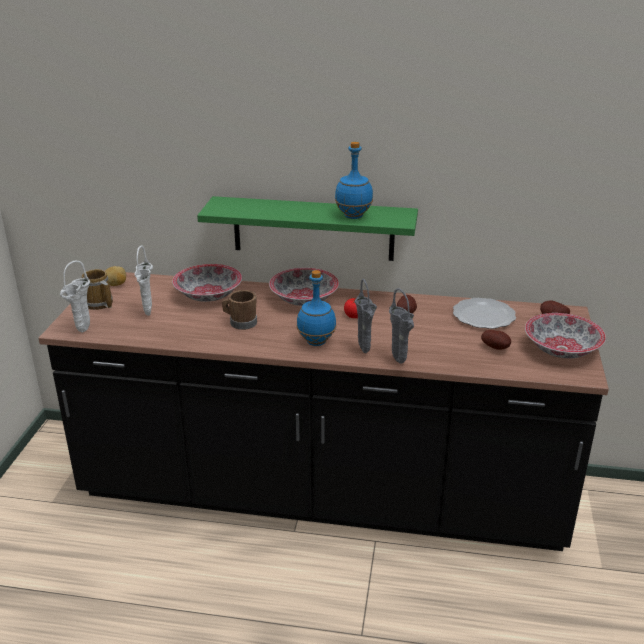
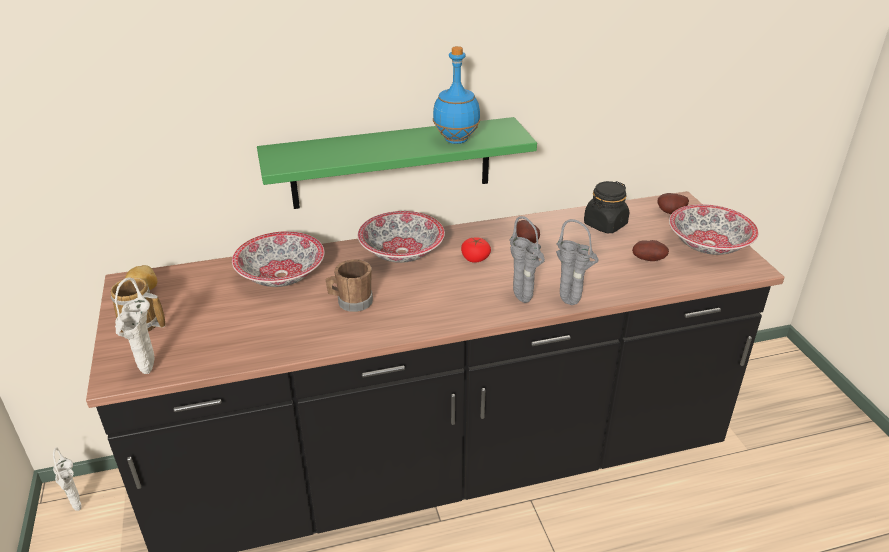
camera: 25 degrees left, 5 degrees up
white vase [134,246,153,316] -> white vase moved to [53,448,82,511]
blue bottle [297,270,336,346] -> none
plate [453,298,516,329] -> black jar [584,181,629,233]

